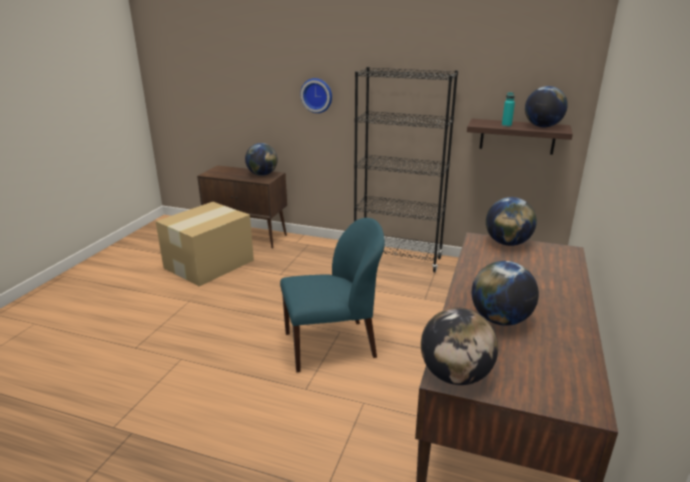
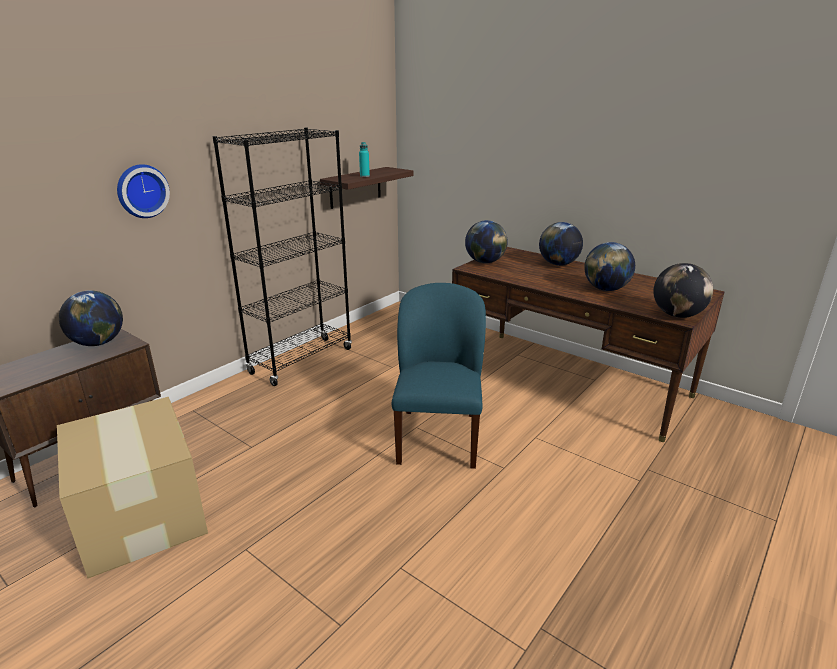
camera: 70 degrees left, 0 degrees up
globe [525,86,568,127] -> globe moved to [539,222,583,266]

